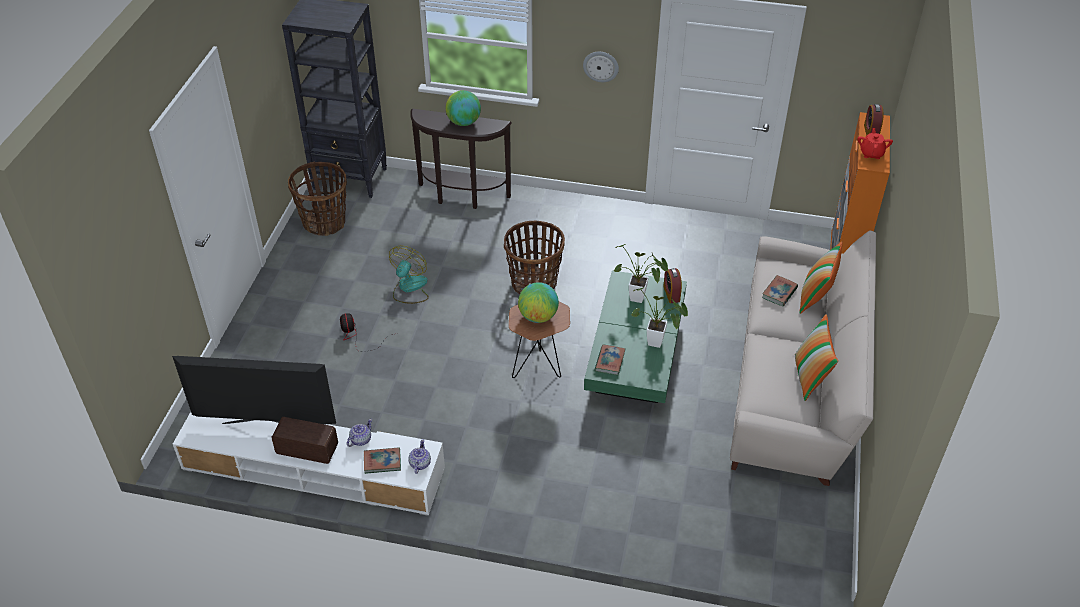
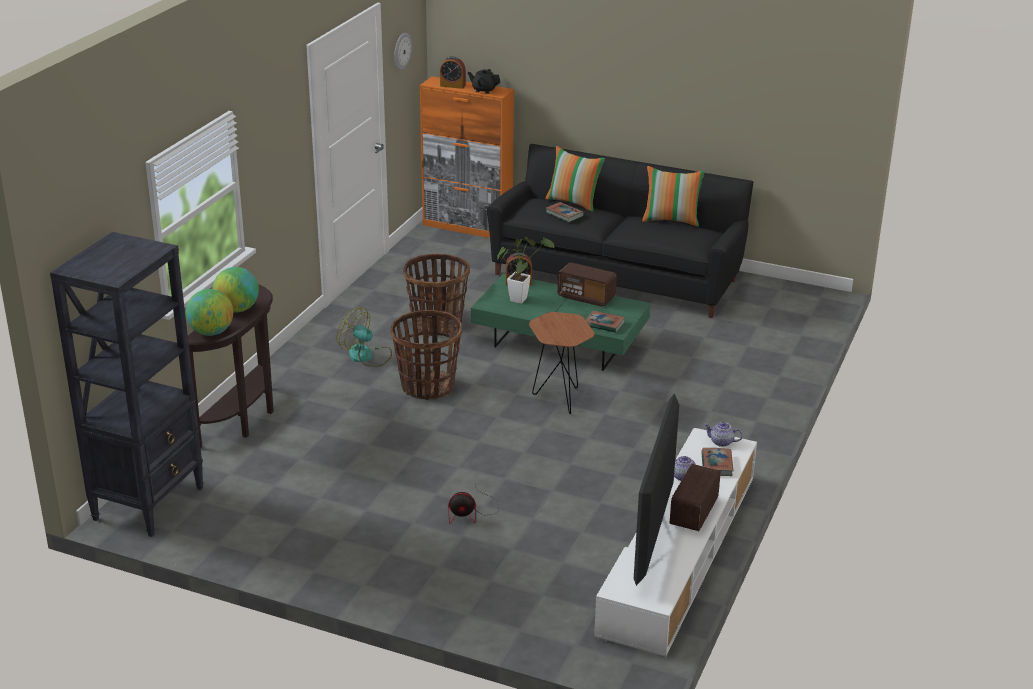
camera: 80 degrees left, 15 degrees down
basket [288,161,347,236] -> basket moved to [403,254,470,336]
fan [389,246,429,304] -> fan moved to [336,307,392,367]
globe [518,282,559,323] -> globe moved to [186,289,233,336]
wall clock [583,52,619,82] -> wall clock moved to [394,33,412,70]
potted plant [631,287,688,348] -> radio [557,262,617,307]
beige sofa [730,231,876,486] -> black sofa [487,144,753,318]
red teapot [858,128,893,159] -> black teapot [468,69,501,94]

